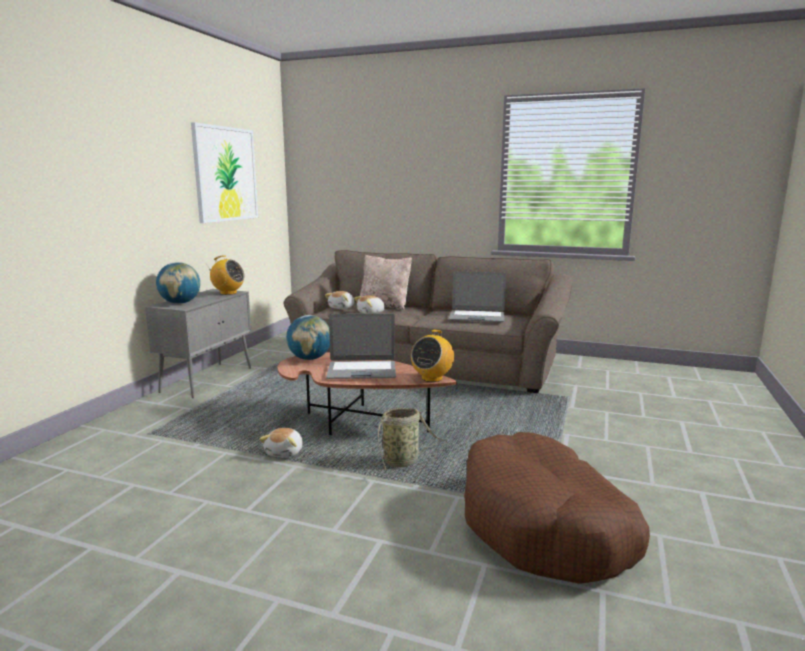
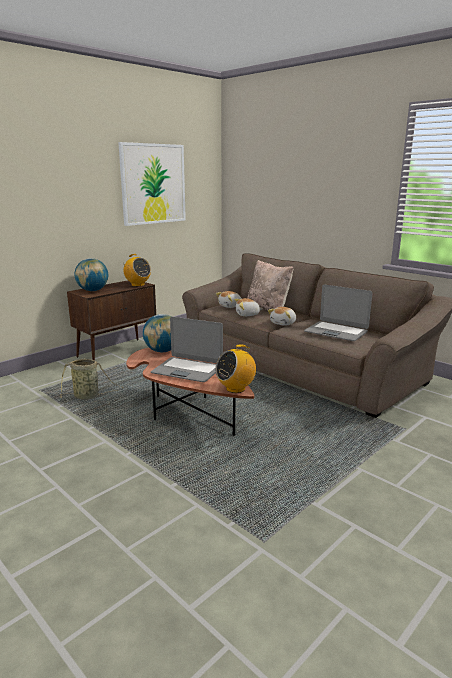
camera: 25 degrees right, 5 degrees up
grey cabinet [145,289,251,398] -> brown cabinet [67,280,156,361]
plush toy [259,428,303,458] -> plush toy moved to [268,307,296,326]
basket [368,408,443,470] -> basket moved to [59,359,124,399]
brown dog bed [464,432,650,584] -> none

